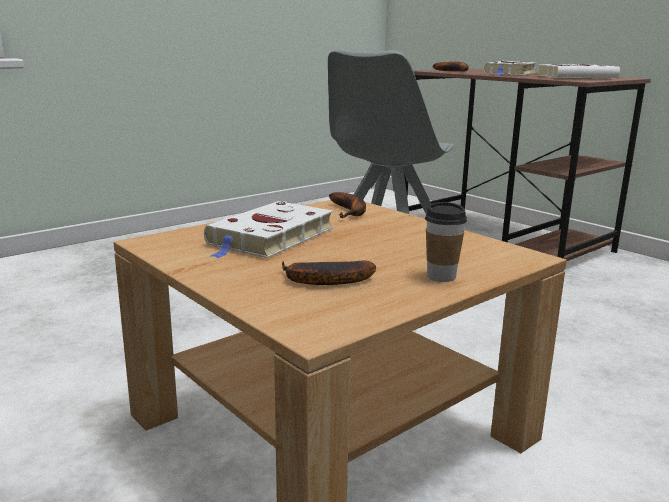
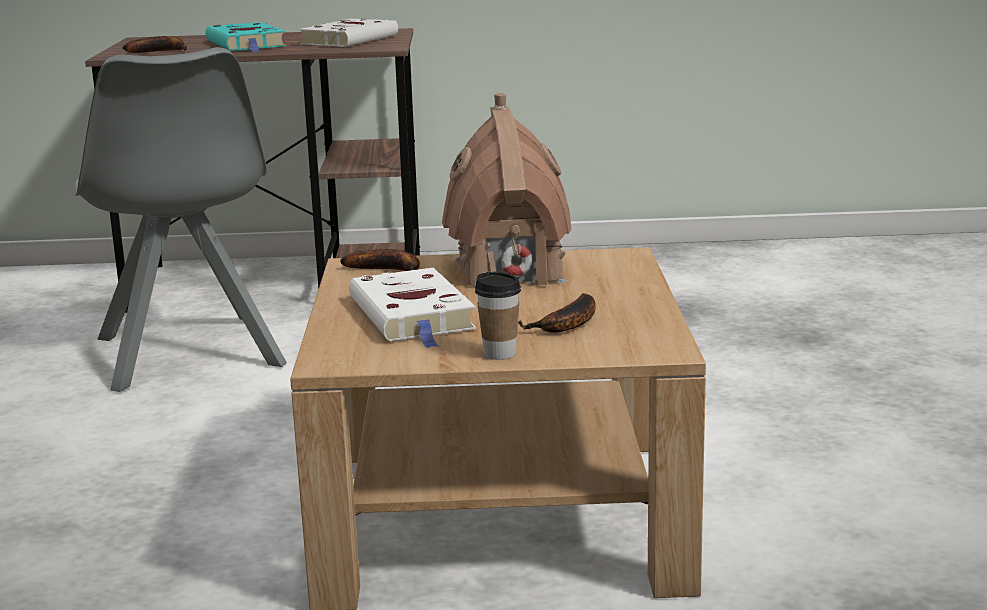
camera: 50 degrees left, 0 degrees up
cup [425,202,467,282] -> cup moved to [475,272,521,360]
white book [483,61,537,75] -> turquoise book [206,22,286,52]
none -> toy house [442,93,572,289]

